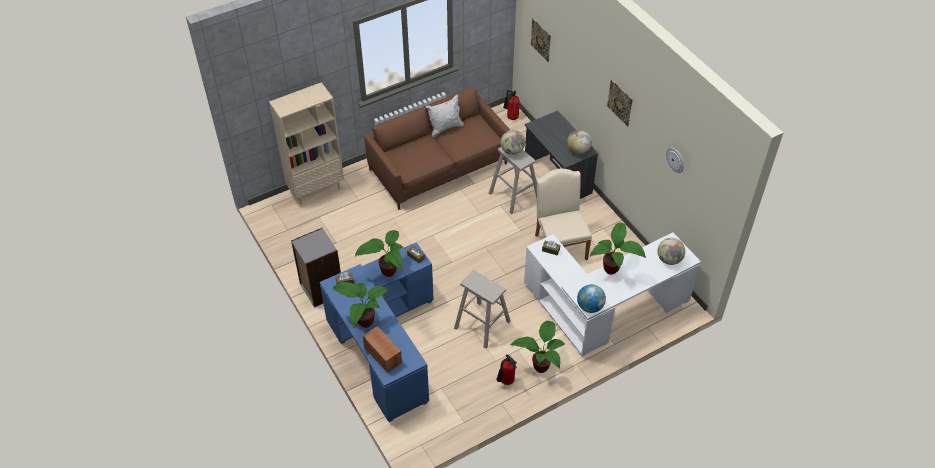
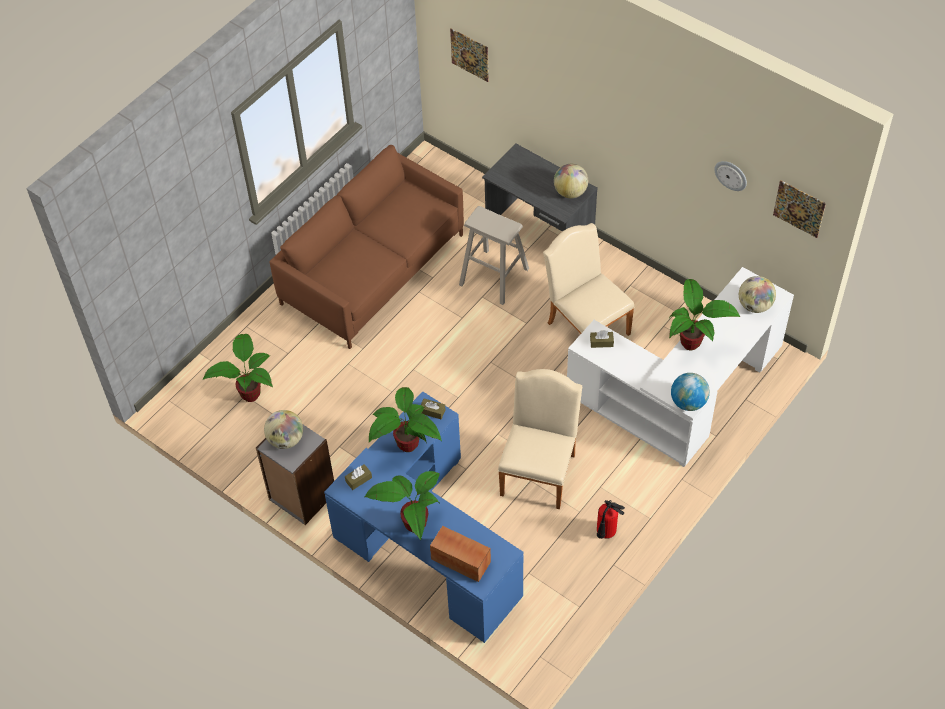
camera: 20 degrees left, 5 degrees up
beige bookcase [269,82,344,205] -> none
white pillow [426,94,464,137] -> none
beige stool [454,270,511,349] -> beige chair [498,369,582,509]
globe [501,130,525,155] -> globe moved to [264,410,303,449]
fire extinguisher [503,90,520,120] -> none
potted plant [511,321,565,373] -> potted plant moved to [203,334,273,402]
picture [607,79,633,127] -> picture moved to [773,180,826,238]

